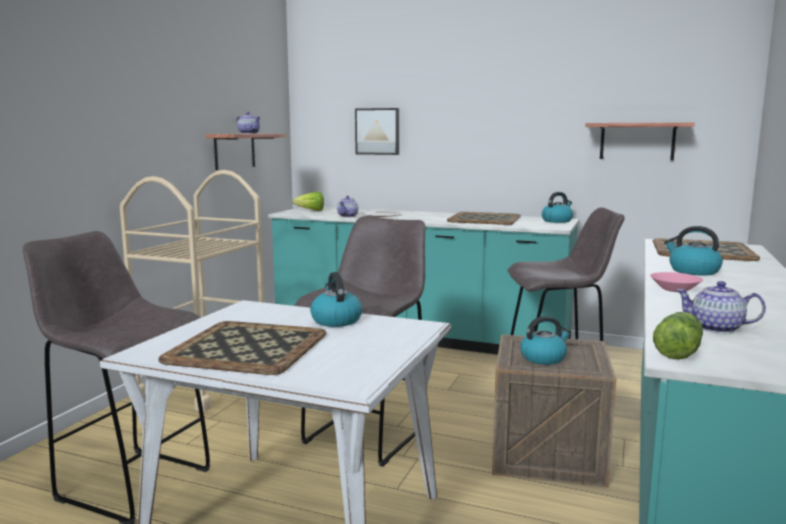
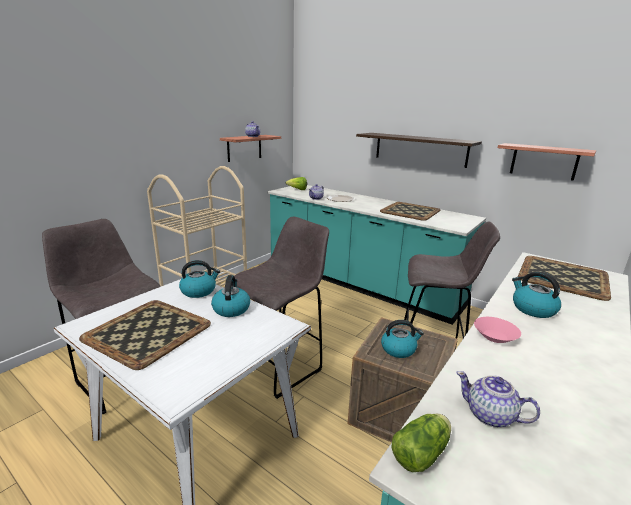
camera: 15 degrees right, 10 degrees up
picture [355,108,399,155] -> none
kettle [542,192,573,223] -> kettle moved to [179,260,220,298]
none -> shelf [356,133,482,168]

